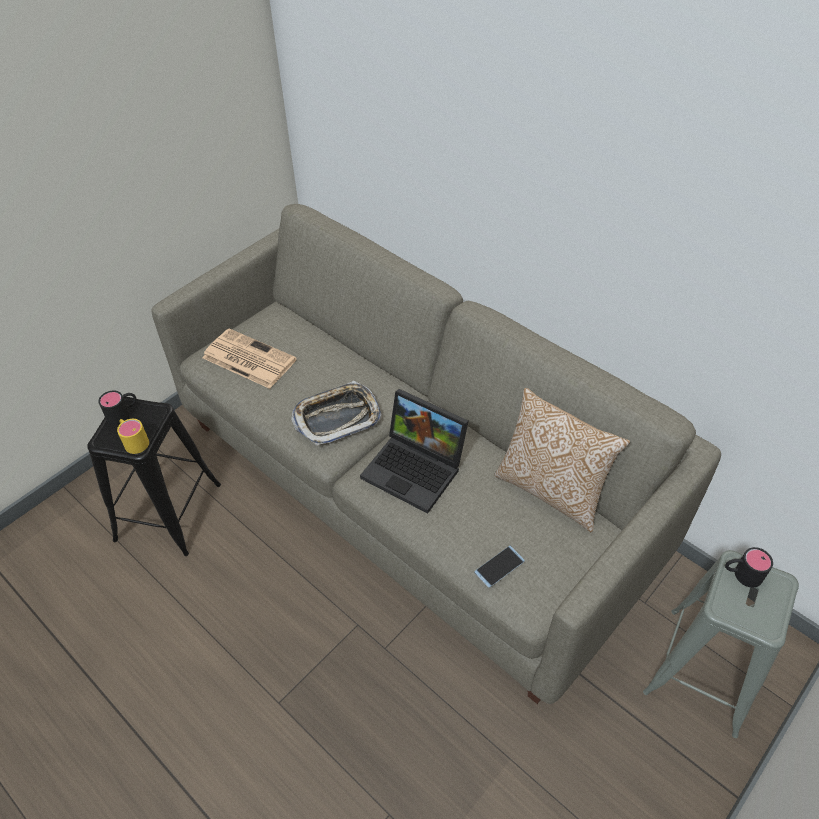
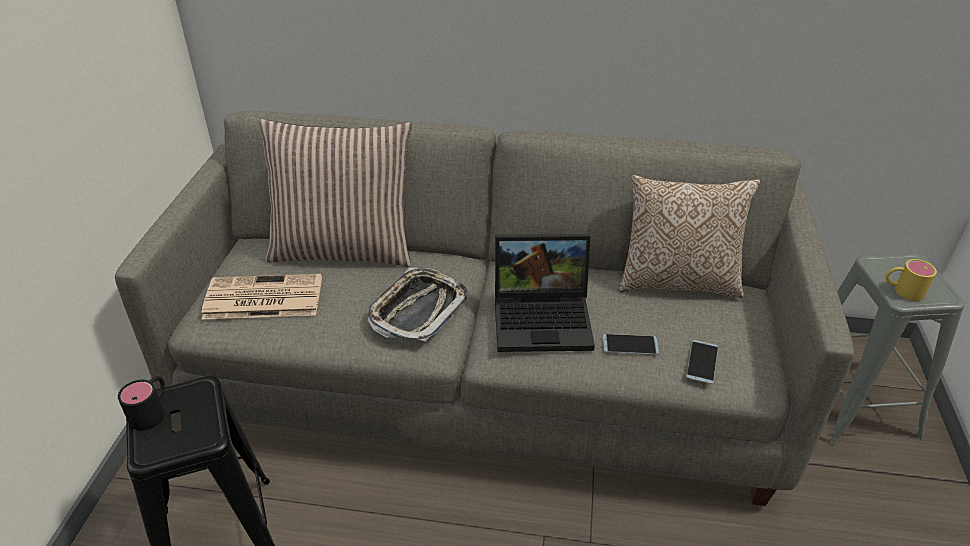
camera: 35 degrees left, 10 degrees down
yellow mug [117,419,149,454] -> yellow mug moved to [885,259,937,301]
black mug [725,547,773,588] -> none
none -> pillow [259,119,412,267]
none -> phone [603,334,659,355]

